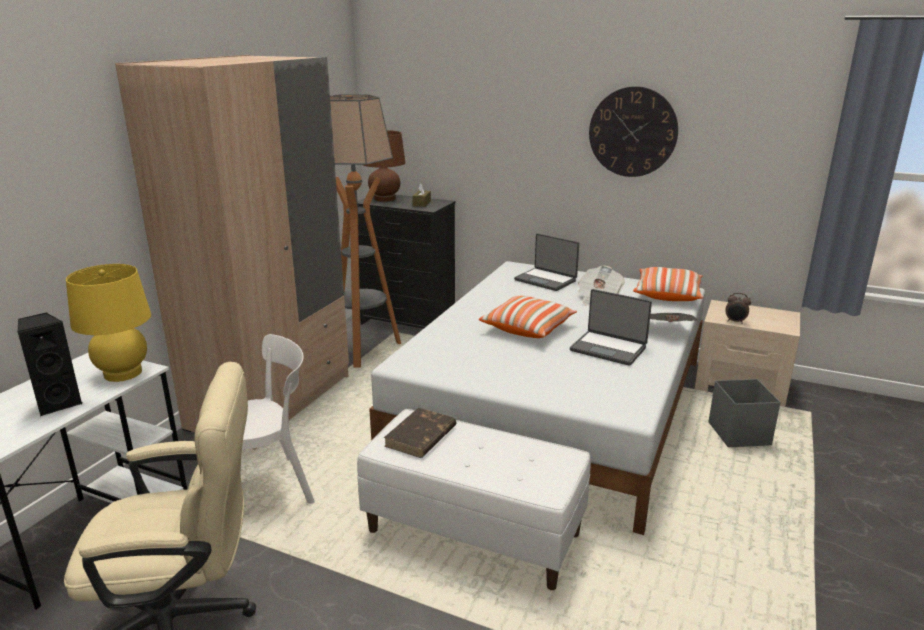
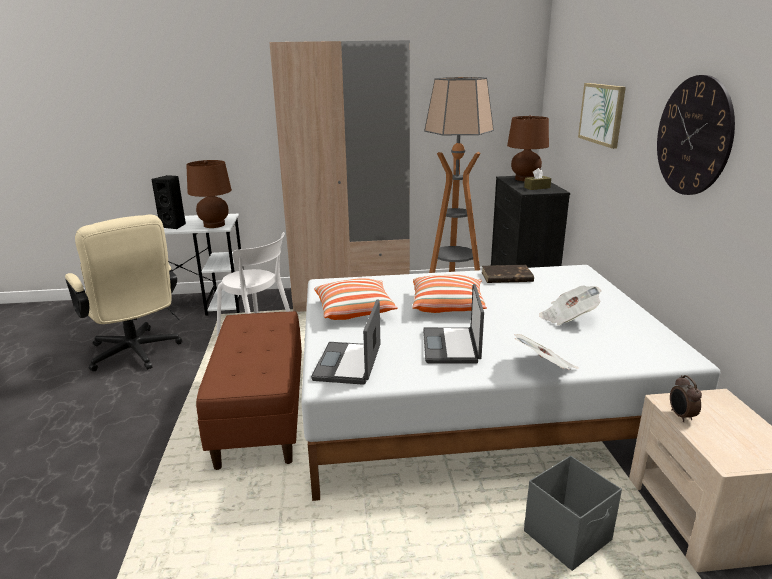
camera: 60 degrees right, 0 degrees up
yellow table lamp [66,264,151,382] -> brown table lamp [186,160,232,228]
white bench [357,409,591,590] -> brown bench [196,311,302,470]
brown book [384,407,457,458] -> brown book moved to [481,265,534,283]
laptop [514,233,579,291] -> laptop moved to [311,299,380,385]
pillow [633,267,703,301] -> pillow moved to [314,278,398,320]
none -> picture [578,83,626,149]

